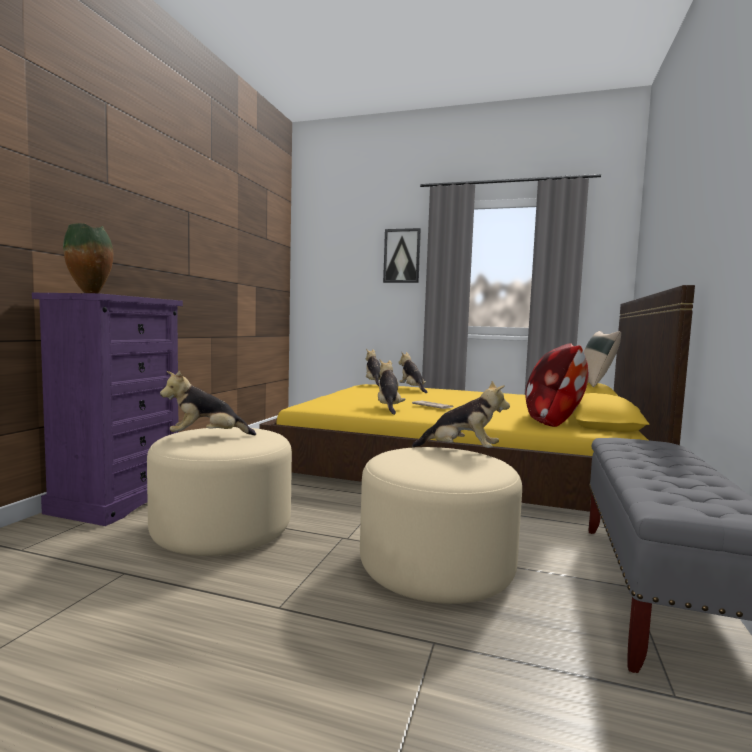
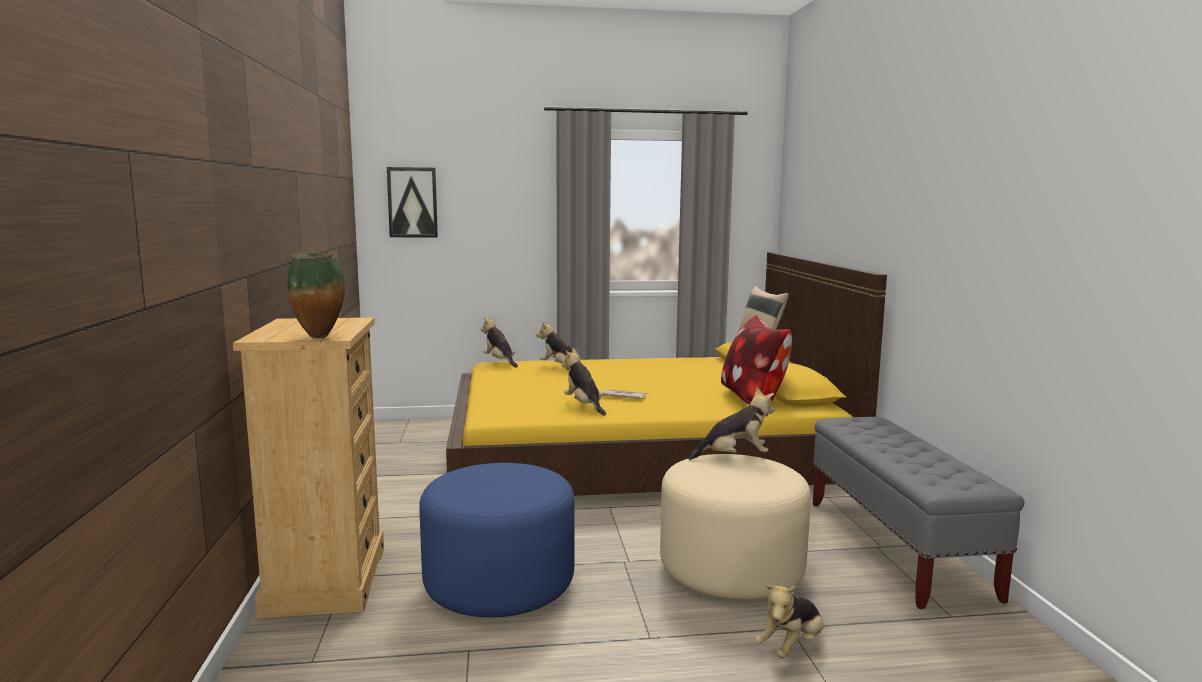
camera: 25 degrees left, 5 degrees up
purple dresser [32,293,183,526] -> beige dresser [233,317,384,618]
beige ottoman [147,427,292,556] -> blue ottoman [419,463,575,617]
plush toy [160,371,256,435] -> plush toy moved to [755,585,823,658]
picture [383,228,421,283] -> picture moved to [387,167,438,237]

